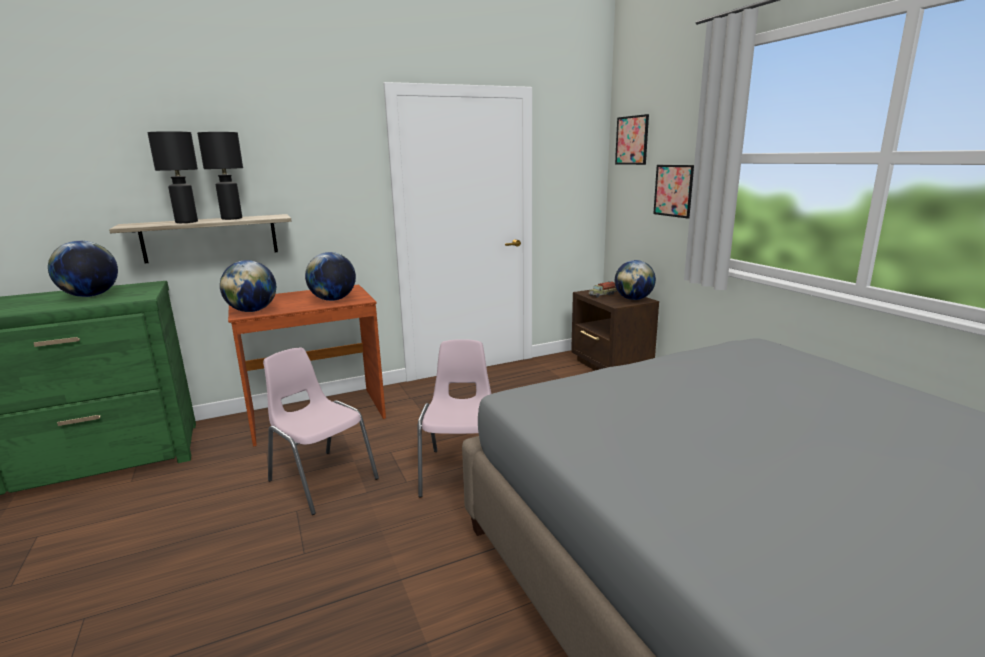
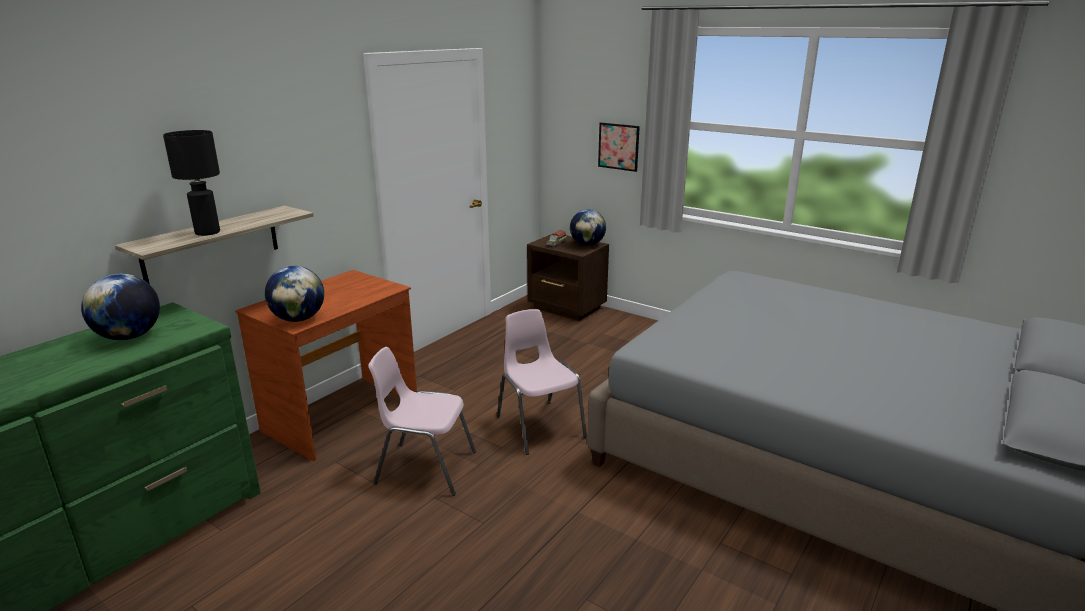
camera: 30 degrees left, 5 degrees up
black table lamp [197,132,243,220] -> none
globe [305,252,356,301] -> none
picture [615,114,649,165] -> none

